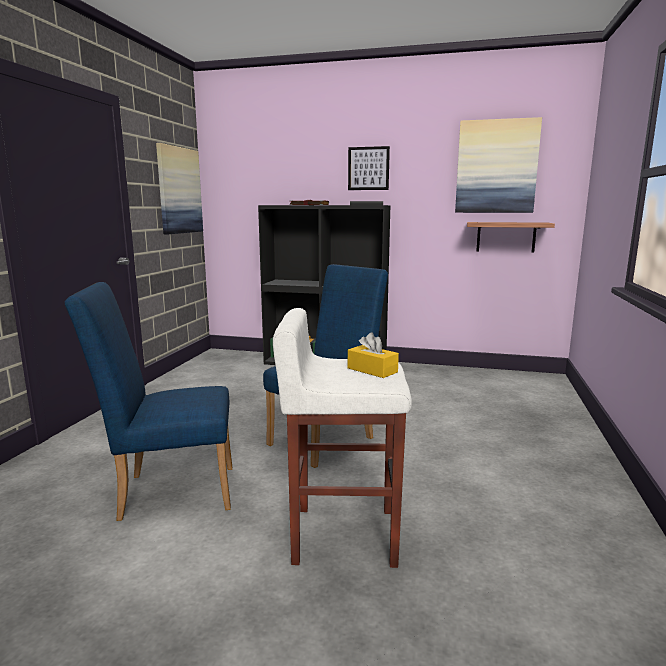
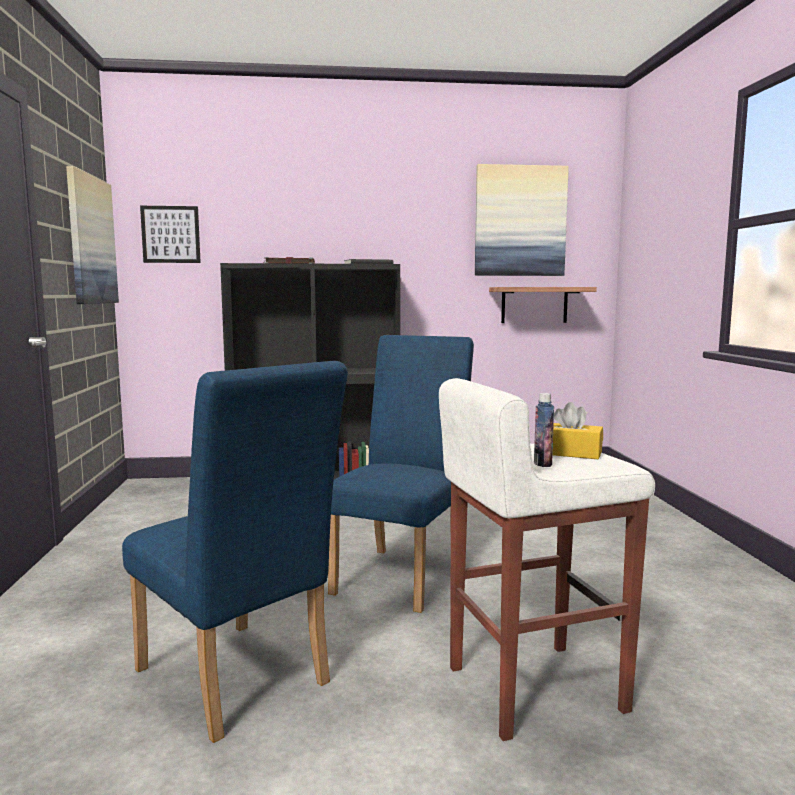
camera: 20 degrees left, 5 degrees down
blue chair [65,282,232,521] -> blue chair turned 105 degrees counterclockwise [122,361,348,743]
picture [348,146,390,190] -> picture moved to [140,206,201,263]
none -> bottle [534,393,554,467]

